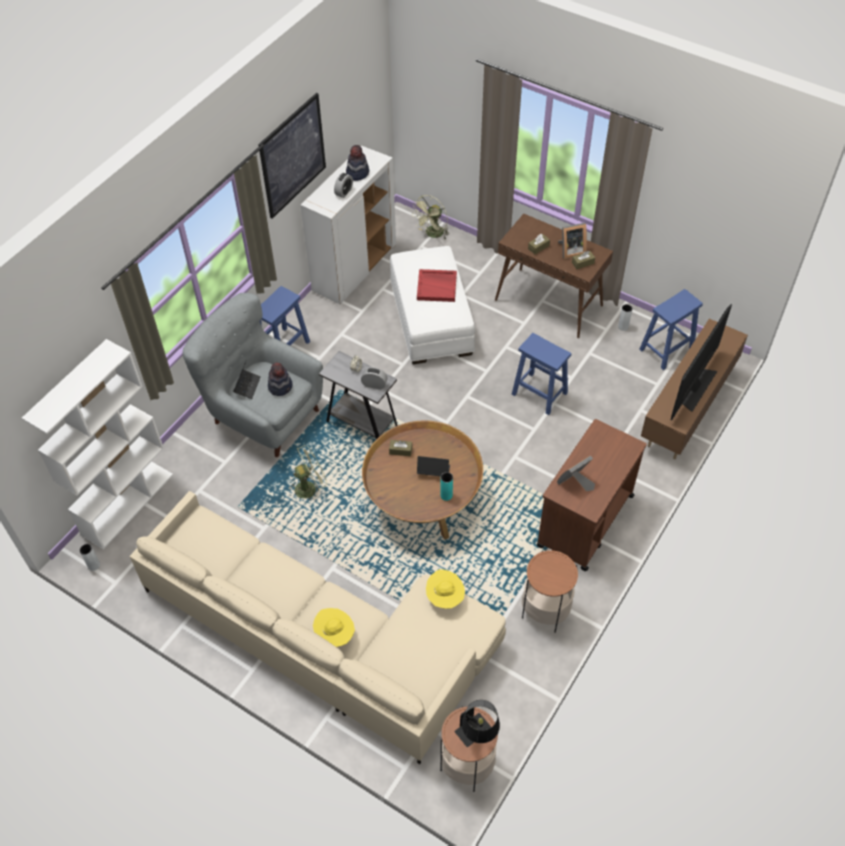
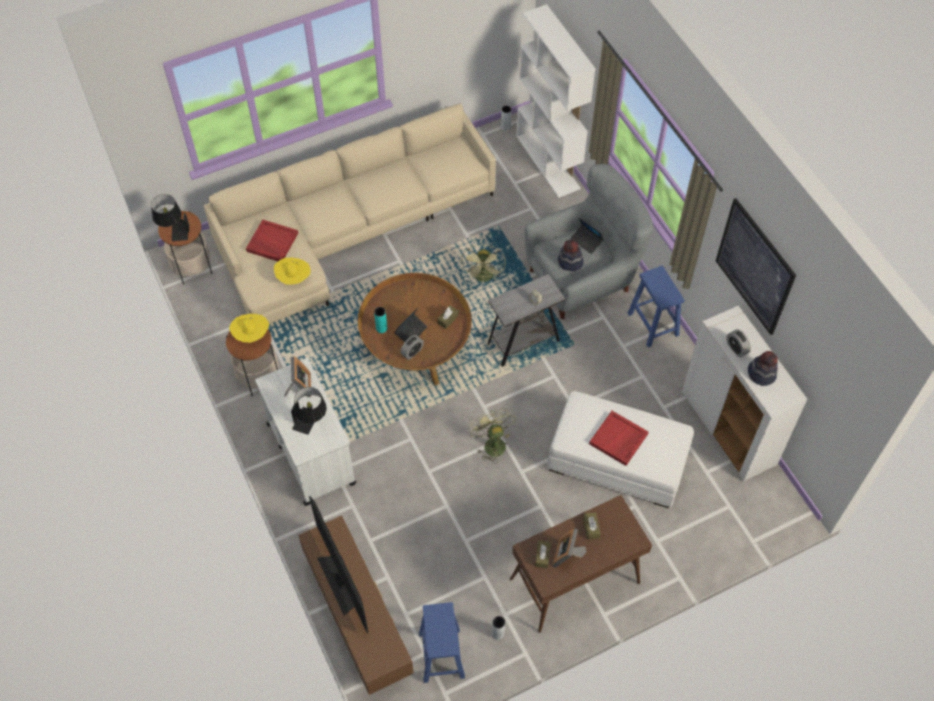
camera: 120 degrees right, 5 degrees up
yellow hat [313,608,355,647] -> yellow hat moved to [229,314,269,343]
alarm clock [361,367,388,390] -> alarm clock moved to [400,335,424,360]
green fan [412,195,449,239] -> green fan moved to [469,408,516,462]
blue stool [512,333,571,415] -> none
brown cart [536,419,647,571] -> white cart [255,358,356,506]
none -> red tray [246,220,298,261]
none -> black table lamp [291,387,327,435]

